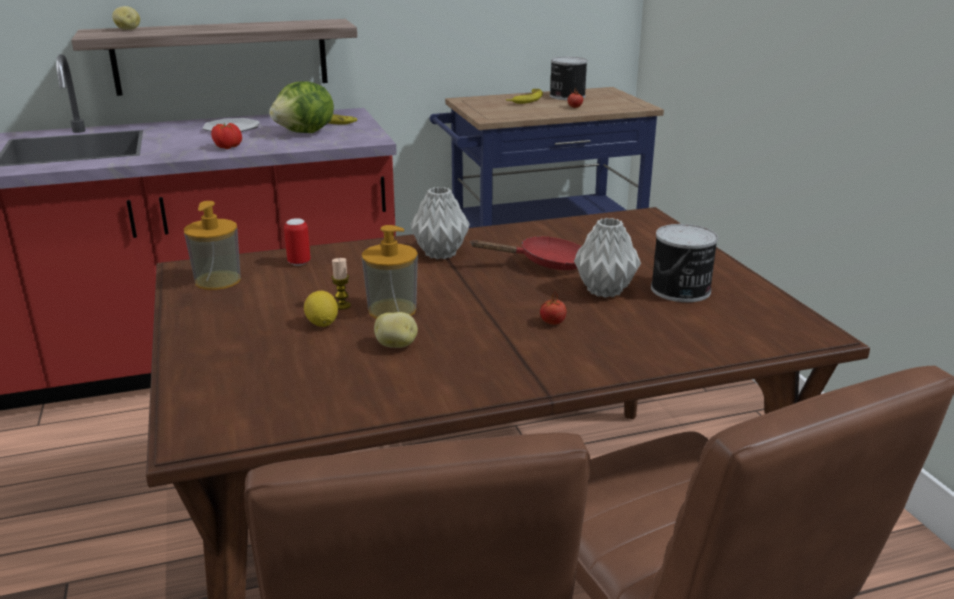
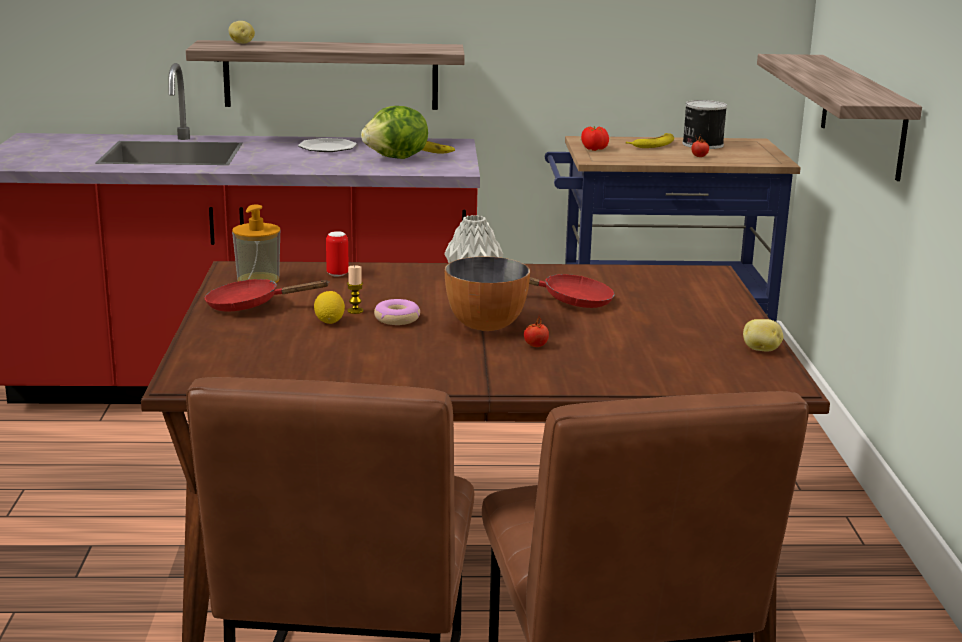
camera: 15 degrees right, 5 degrees down
tomato [211,123,242,149] -> tomato moved to [581,126,609,151]
soap dispenser [362,225,418,319] -> donut [374,299,420,325]
potato [374,312,418,348] -> potato moved to [743,319,783,352]
grey vase [574,218,641,298] -> none
can [651,224,718,302] -> none
none -> red frying pan [205,279,330,311]
none -> bowl [445,256,530,331]
none -> shelf [757,54,922,181]

